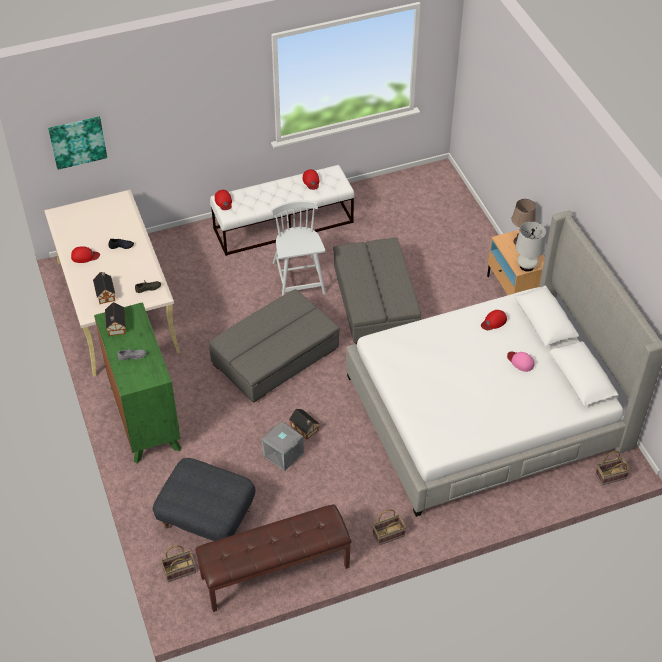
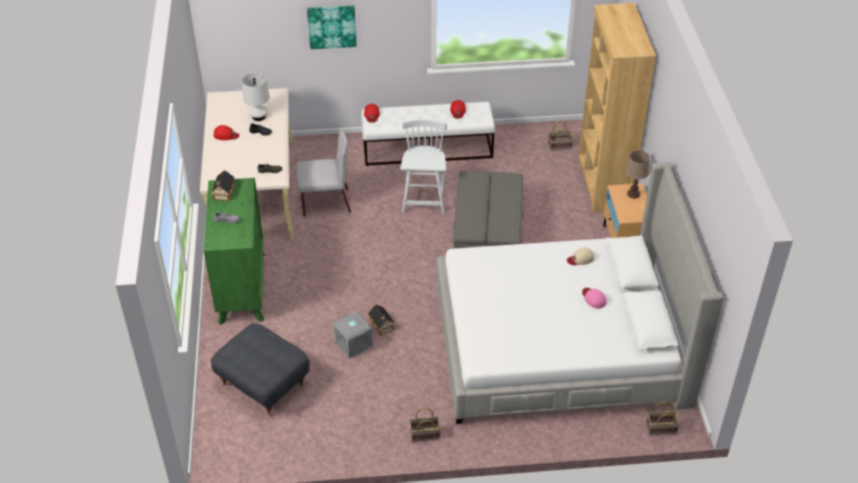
camera: 15 degrees right, 5 degrees down
picture [48,117,107,170] -> picture moved to [307,6,357,49]
toy house [93,272,115,304] -> none
basket [161,545,196,582] -> basket moved to [548,122,574,150]
brown bench [195,504,352,612] -> none
grey ottoman [209,289,340,403] -> none
red cap [481,310,507,330] -> beige cap [567,248,594,265]
white table lamp [516,222,546,272] -> white table lamp moved to [242,73,270,121]
none -> grey chair [296,129,351,217]
none -> brown bookcase [578,3,656,213]

